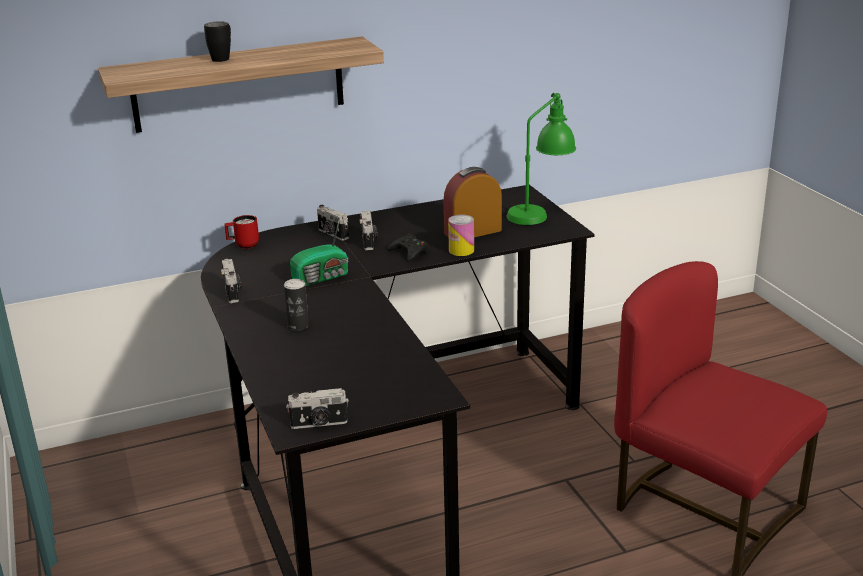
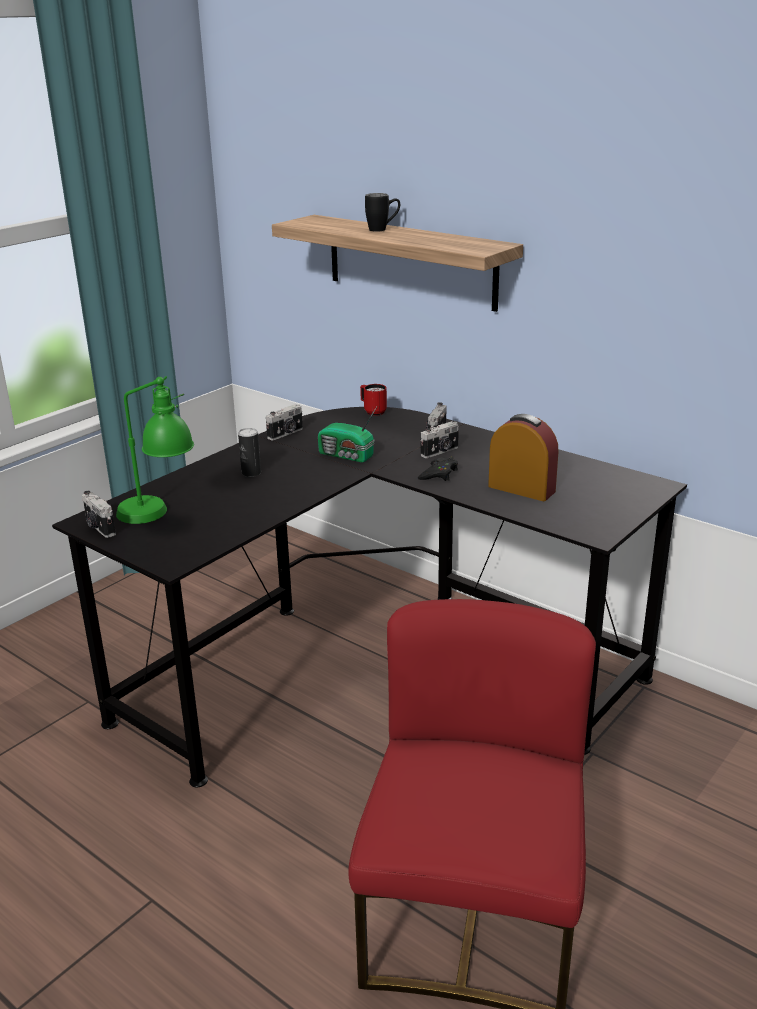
camera: 60 degrees right, 0 degrees up
can [448,215,474,256] -> none
green table lamp [507,93,576,225] -> green table lamp moved to [116,376,194,524]

